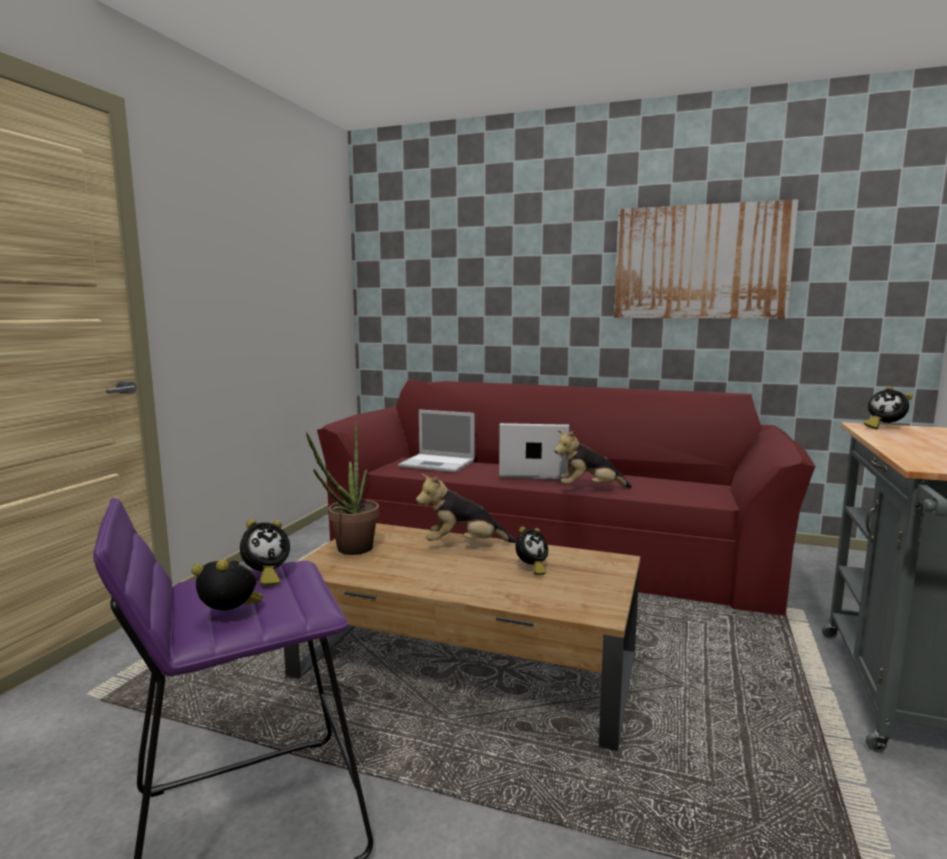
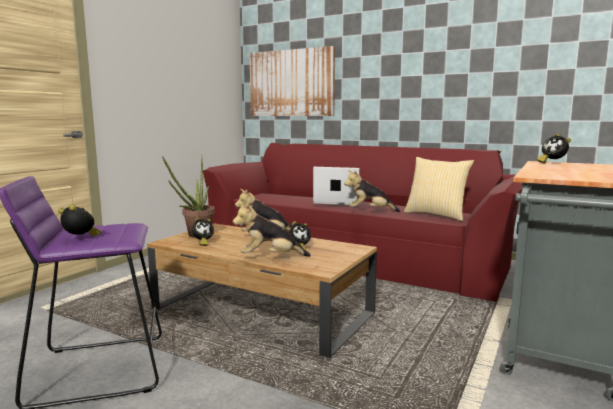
camera: 10 degrees right, 0 degrees up
alarm clock [240,519,290,586] -> alarm clock moved to [192,217,214,246]
laptop [398,409,475,472] -> none
picture [614,199,799,319] -> picture moved to [250,46,335,116]
none -> plush toy [233,202,311,257]
none -> pillow [404,157,474,221]

